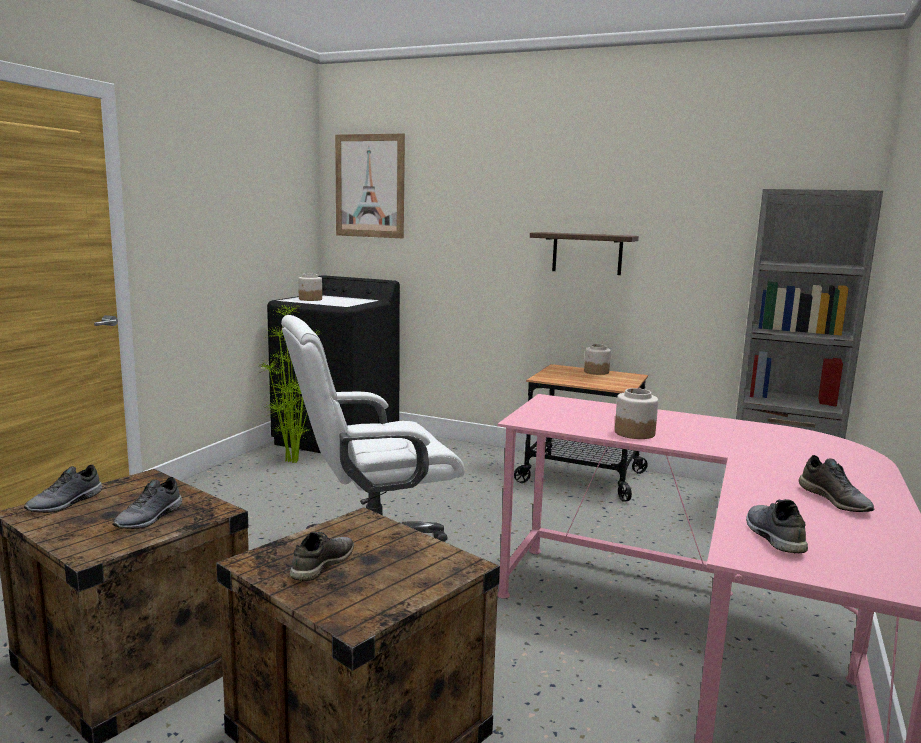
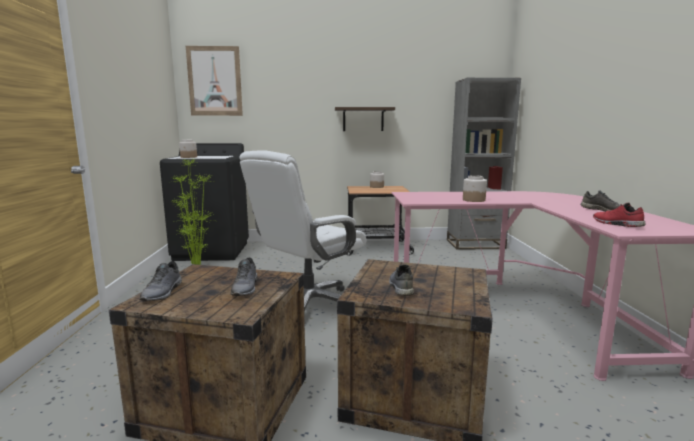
camera: 25 degrees left, 0 degrees up
grey shoe [746,499,808,553] -> red shoe [593,203,646,227]

